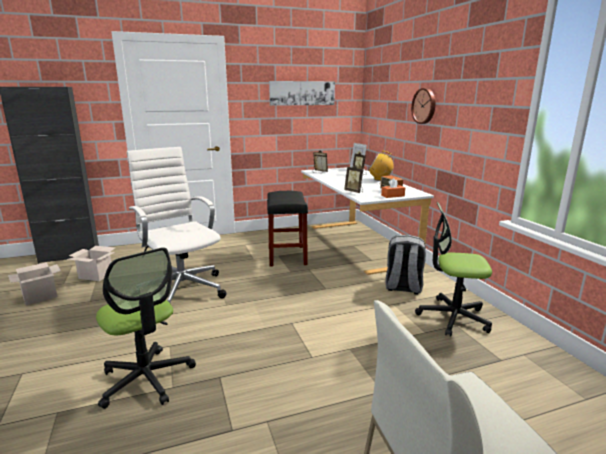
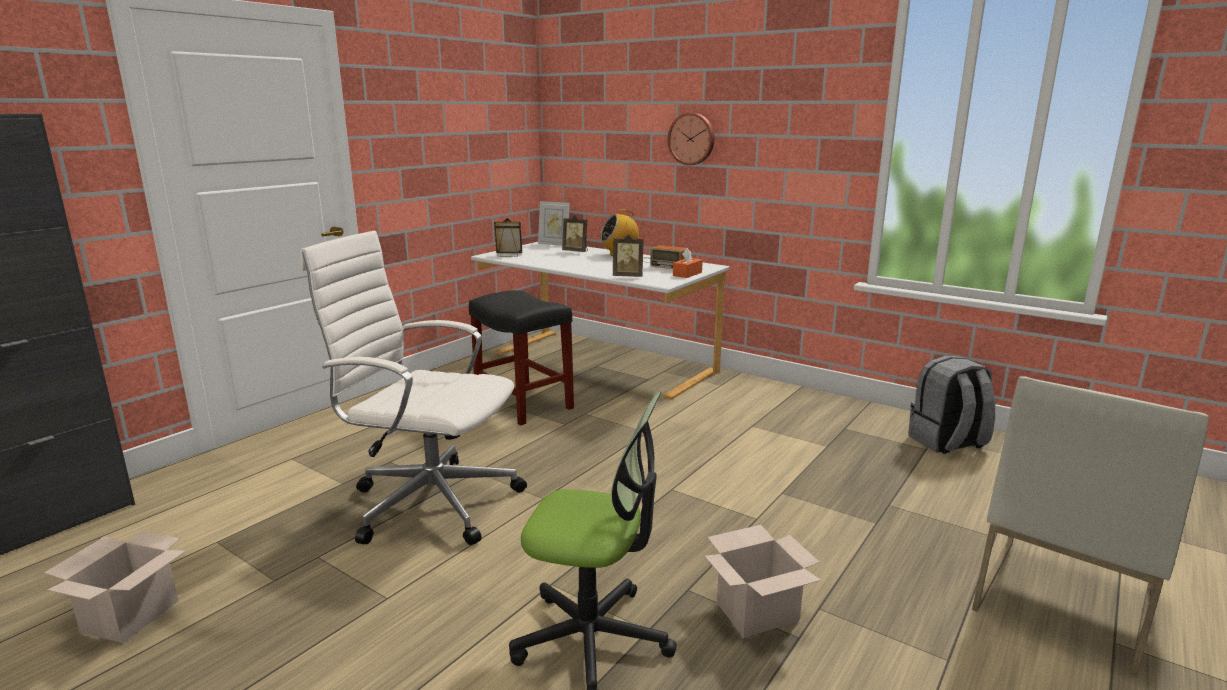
camera: 35 degrees left, 0 degrees up
cardboard box [67,246,115,281] -> cardboard box moved to [705,525,821,637]
picture [269,81,335,106] -> none
grey backpack [385,235,426,295] -> grey backpack moved to [908,355,995,454]
office chair [415,202,492,337] -> none

